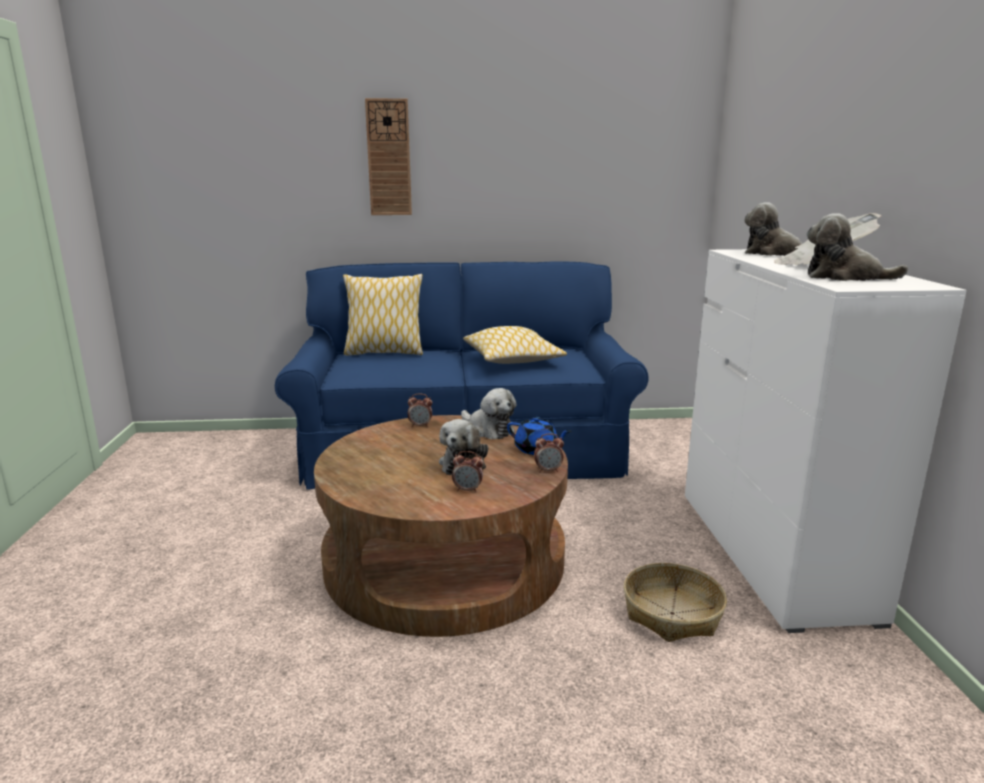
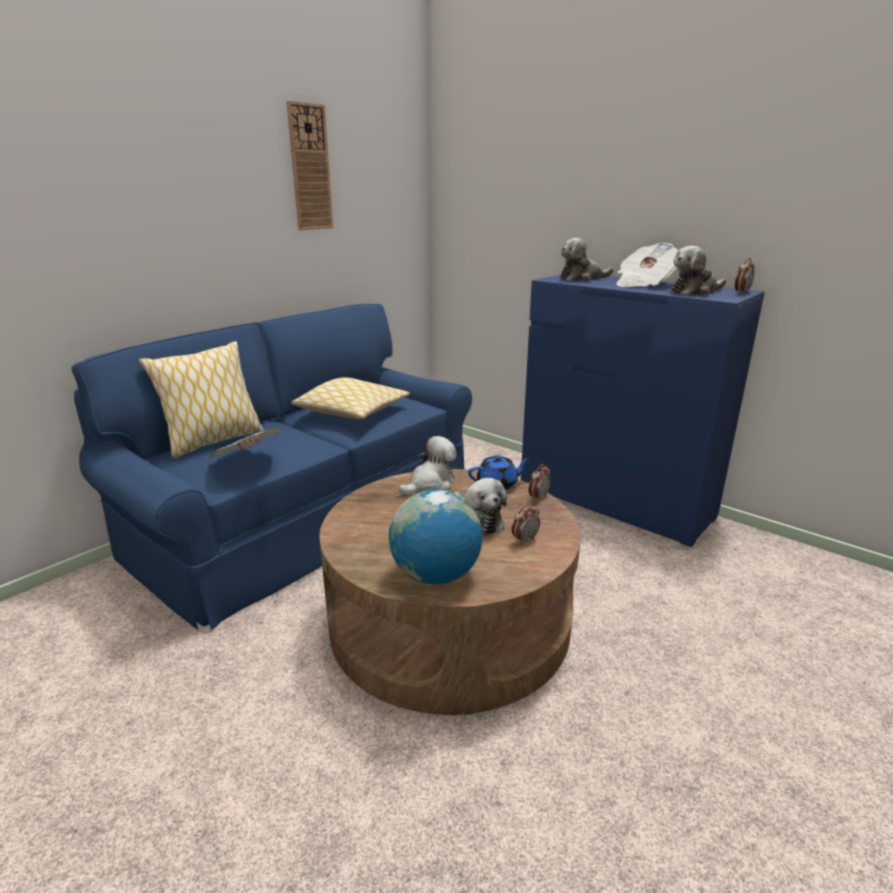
camera: 45 degrees left, 5 degrees up
wall clock [365,98,412,215] -> wall clock moved to [286,101,333,230]
alarm clock [408,394,432,427] -> alarm clock moved to [735,258,755,294]
plush toy [461,388,517,439] -> plush toy turned 45 degrees counterclockwise [399,436,457,495]
basket [624,563,727,642] -> none
white dresser [685,249,967,633] -> blue dresser [521,275,765,547]
none -> newspaper [208,427,282,459]
none -> globe [389,490,483,585]

